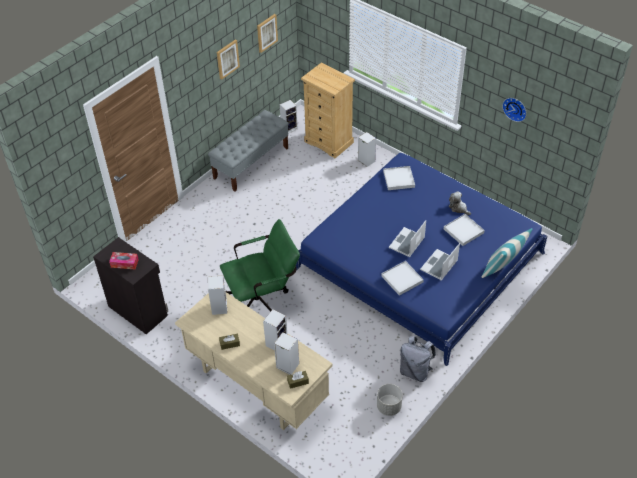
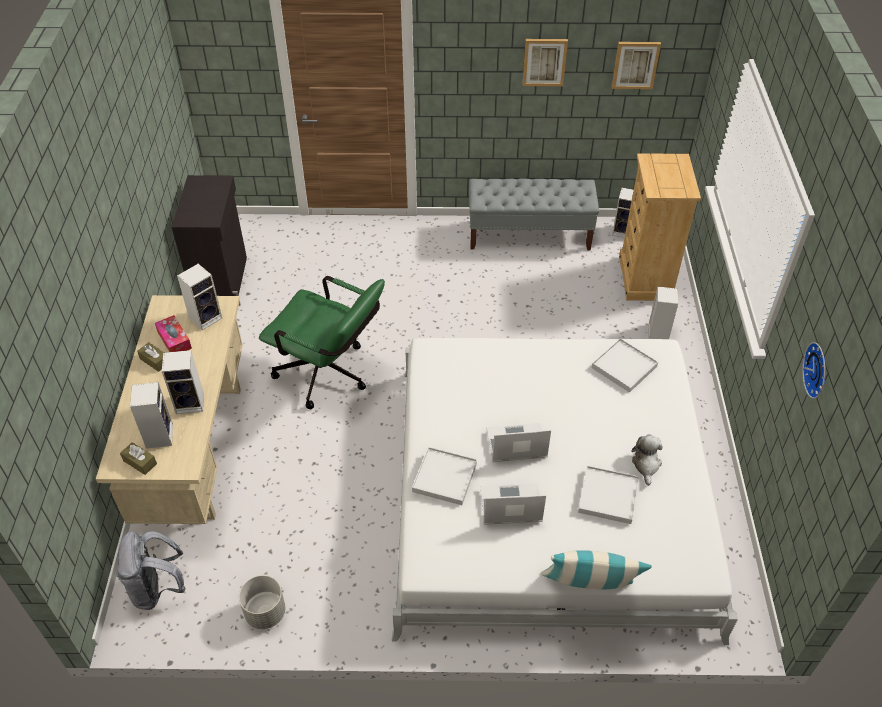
camera: 50 degrees right, 0 degrees up
tissue box [109,252,139,269] -> tissue box moved to [155,315,192,352]
blue bed [296,153,547,366] -> white bed [392,338,738,645]
grey backpack [400,336,436,382] -> grey backpack moved to [116,531,186,610]

